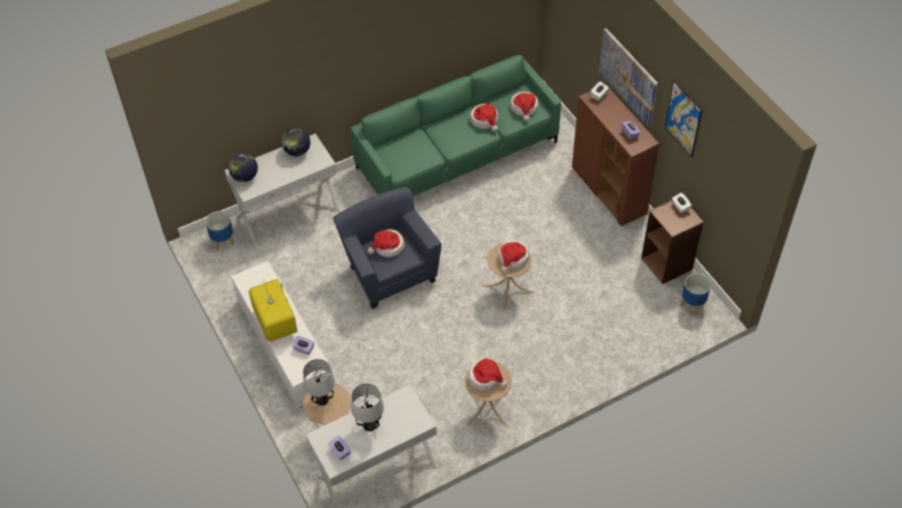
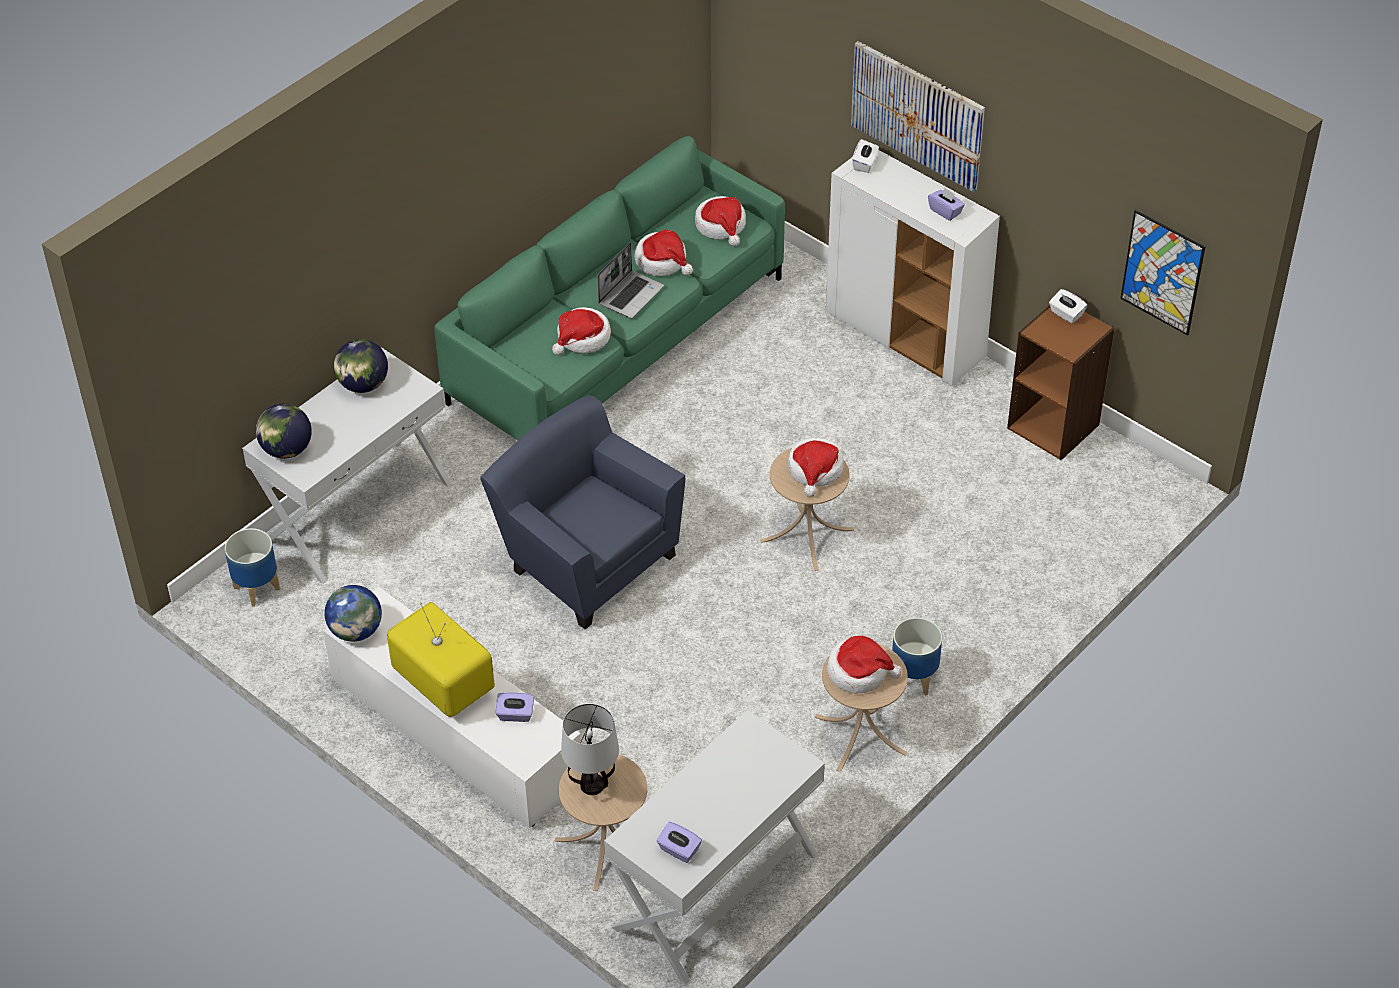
camera: 20 degrees left, 5 degrees down
table lamp [351,383,384,431] -> none
hat [368,229,404,257] -> hat moved to [552,307,611,355]
brown cabinet [572,85,659,226] -> white cabinet [826,150,1000,386]
picture [665,80,703,157] -> picture moved to [1120,210,1205,335]
planter [680,273,711,315] -> planter moved to [892,617,942,696]
none -> globe [325,585,382,642]
none -> laptop [597,242,664,319]

